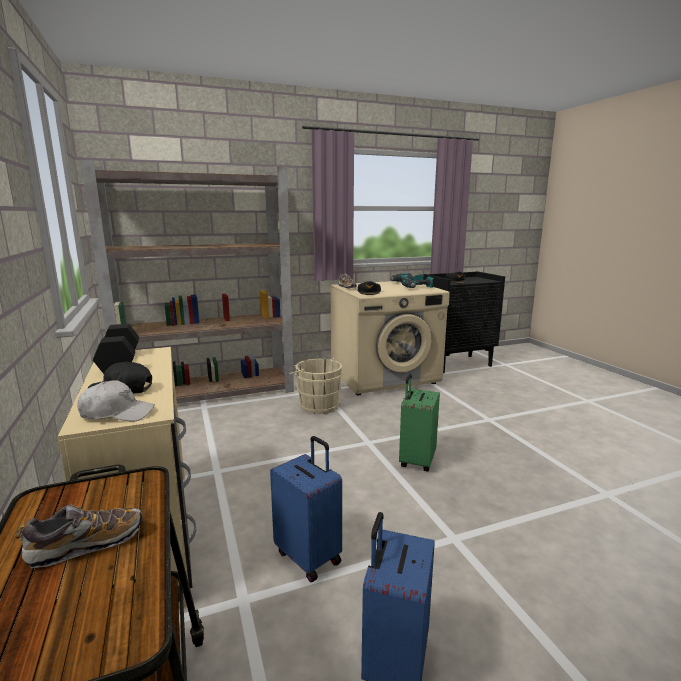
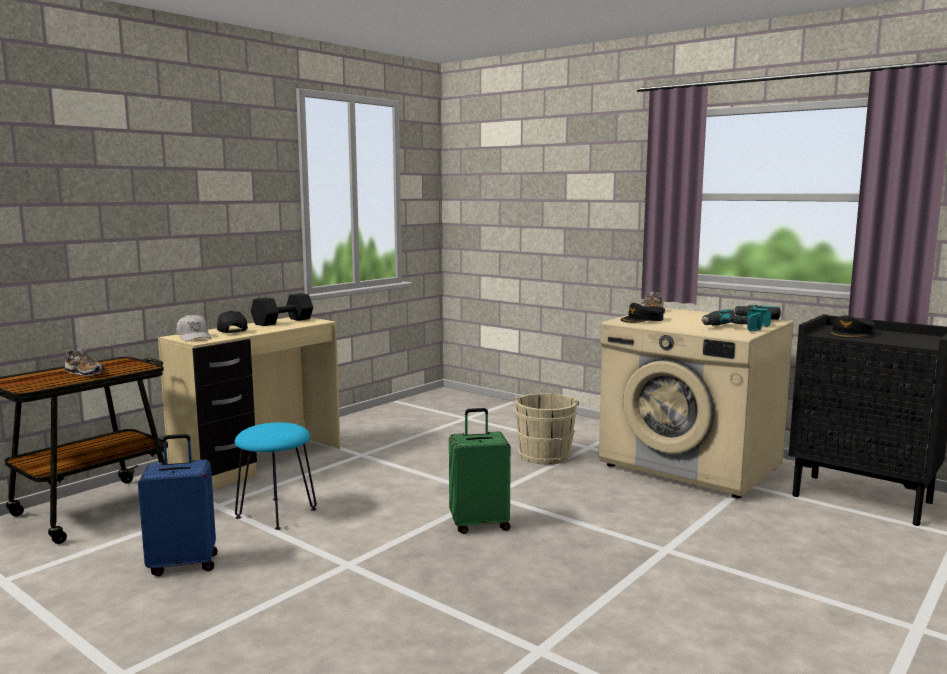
camera: 60 degrees right, 5 degrees down
brown bookcase [80,160,294,404] -> none
blue suitcase [270,436,342,582] -> turquoise stool [235,422,317,530]

